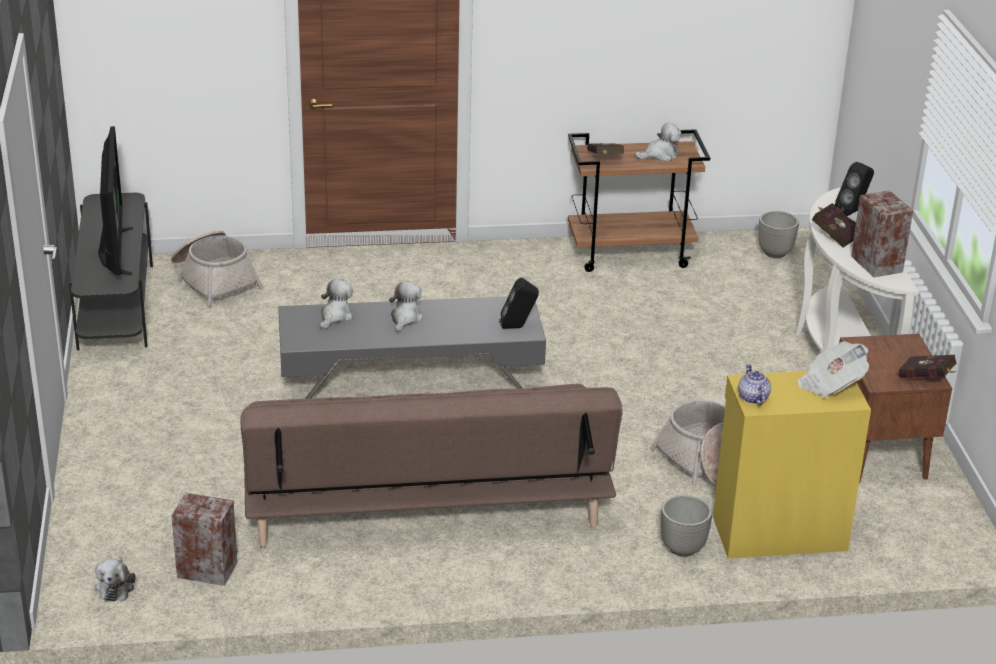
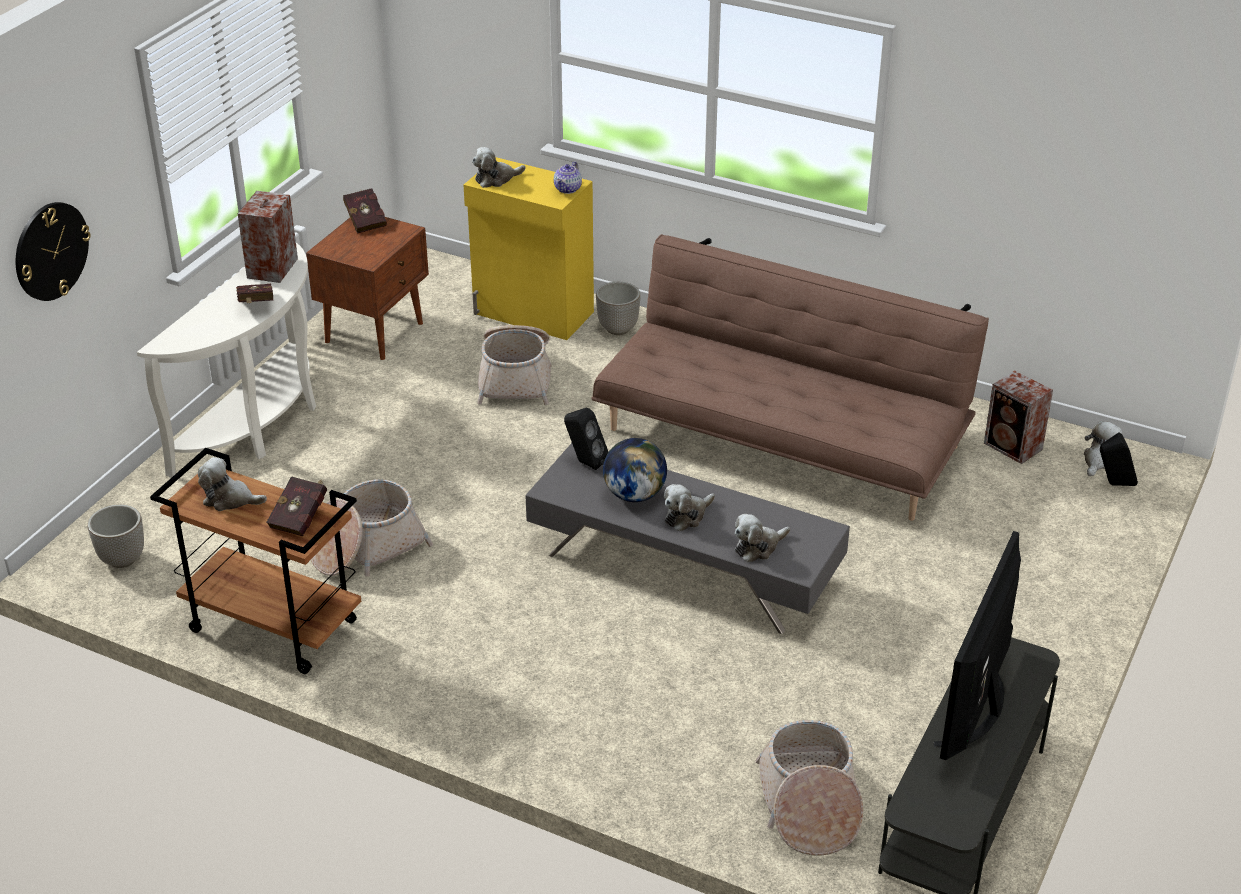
camera: 145 degrees left, 5 degrees up
newspaper [797,341,869,398] -> plush toy [472,147,525,188]
black speaker [835,162,874,216] -> black speaker moved to [1100,432,1138,486]
none -> wall clock [16,202,91,301]
none -> basket [311,479,433,577]
none -> globe [603,438,667,502]

